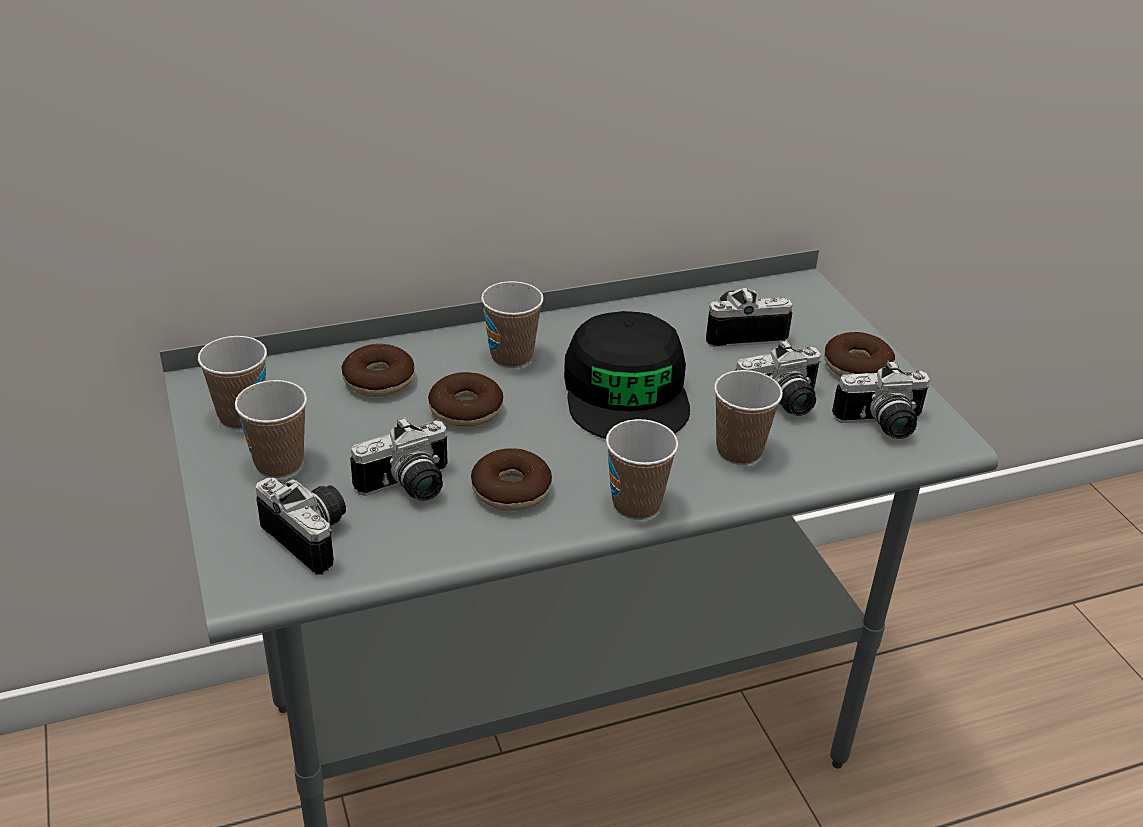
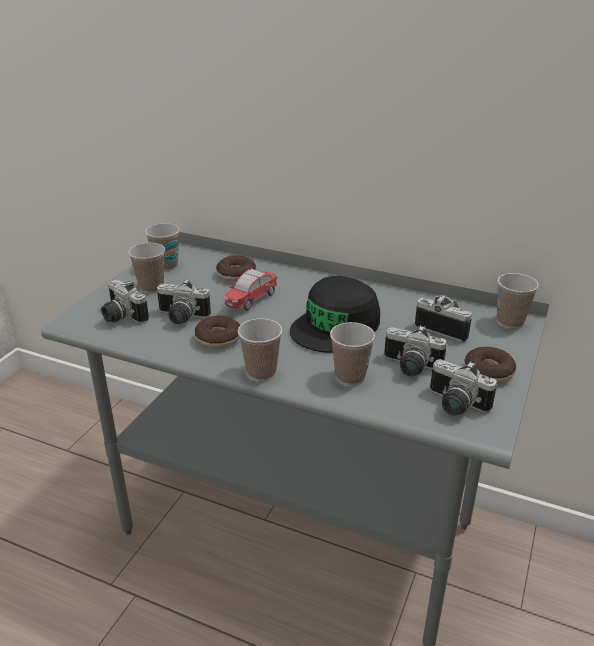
camera: 45 degrees right, 5 degrees down
camera [256,478,346,575] -> camera turned 135 degrees clockwise [101,279,149,324]
donut [428,372,503,427] -> toy car [224,268,277,311]
cup [481,281,543,368] -> cup moved to [497,273,539,328]

